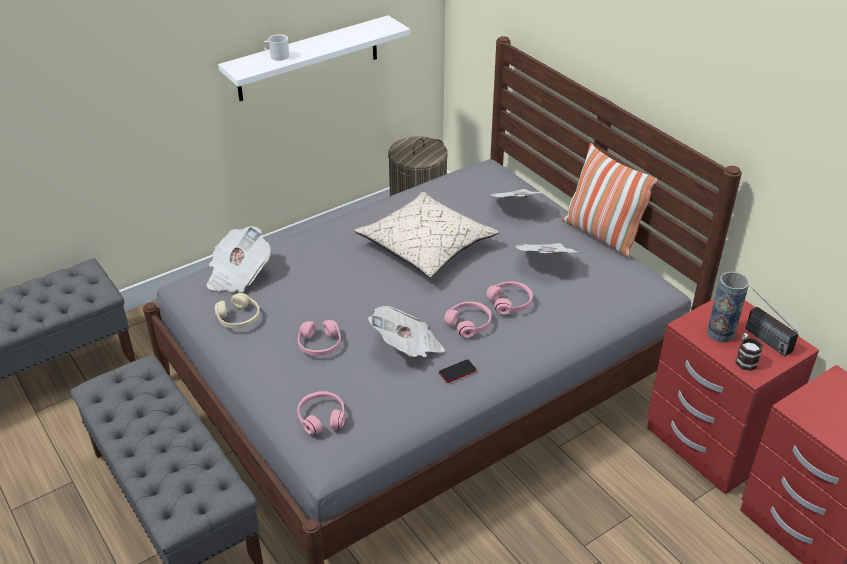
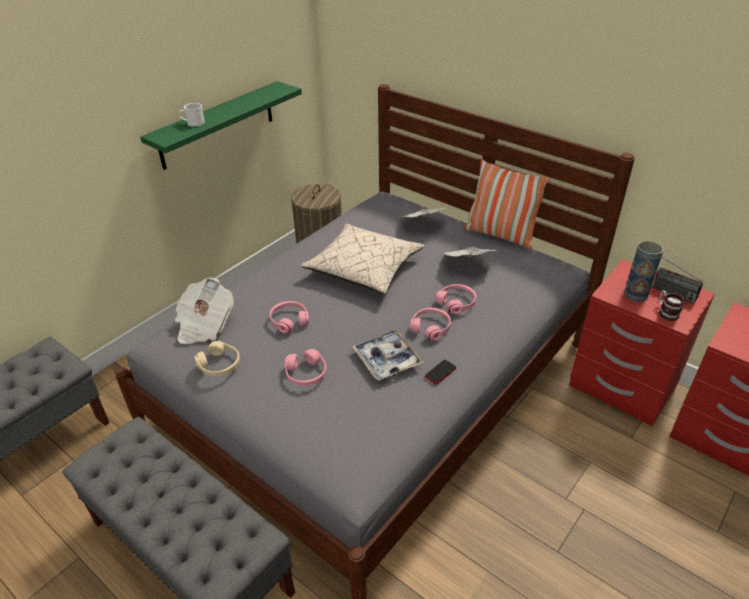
camera: 15 degrees left, 0 degrees up
white shelf [218,15,410,101] -> green shelf [140,81,302,170]
pink headphones [297,391,345,435] -> pink headphones moved to [269,301,309,333]
newspaper [368,306,445,357] -> tray [352,330,424,381]

